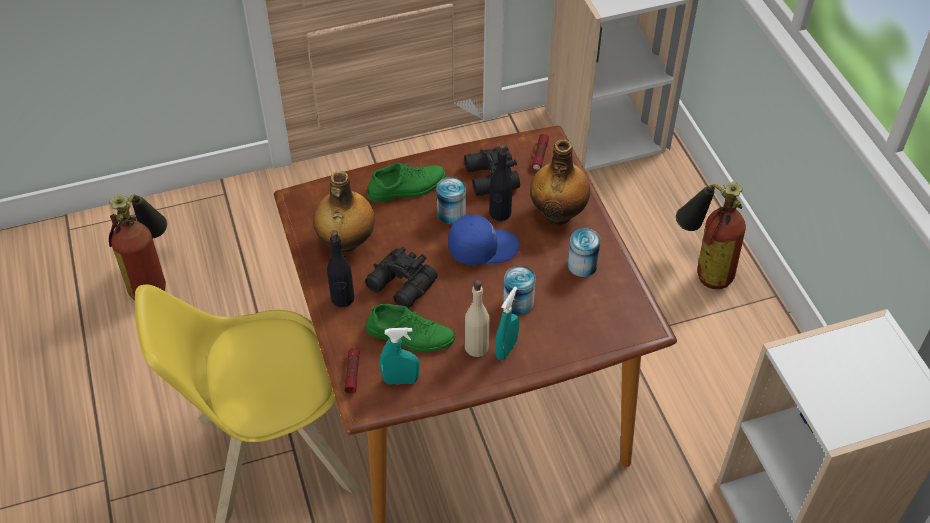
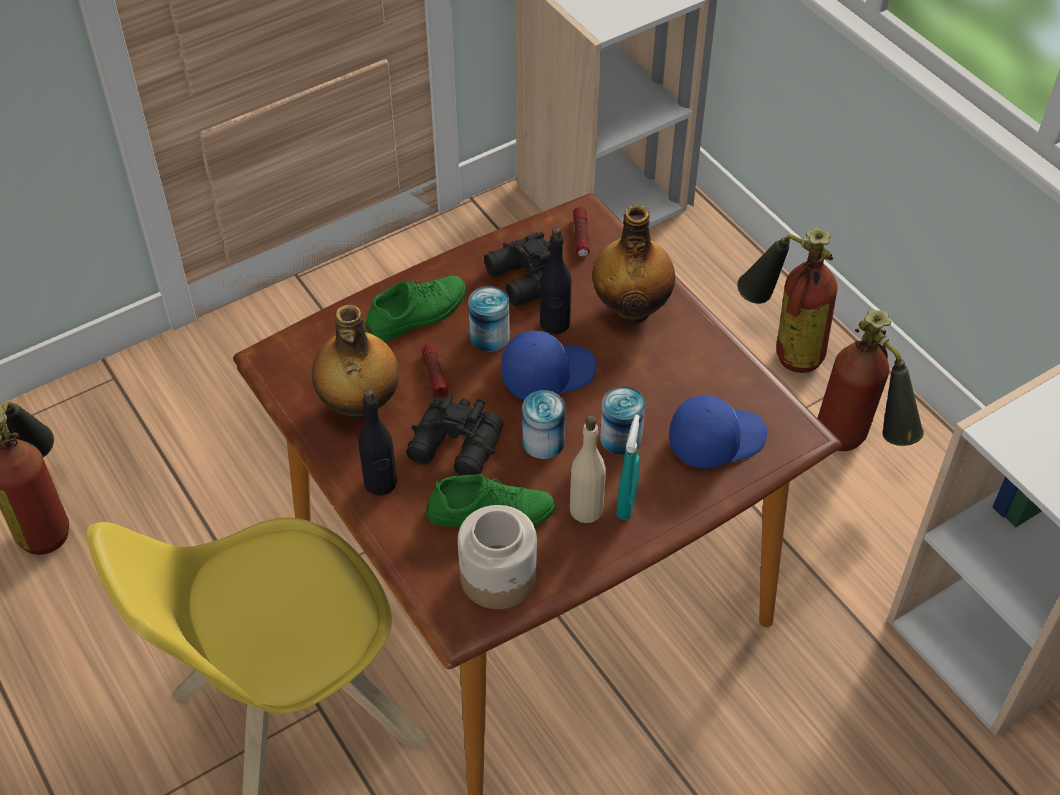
camera: 15 degrees left, 0 degrees up
flashlight [344,348,360,394] -> flashlight moved to [421,344,448,398]
turquoise spray bottle [380,327,419,384] -> jar [458,505,537,609]
can [568,228,601,277] -> can moved to [522,390,566,459]
none -> blue cap [669,395,767,468]
none -> fire extinguisher [818,309,924,451]

